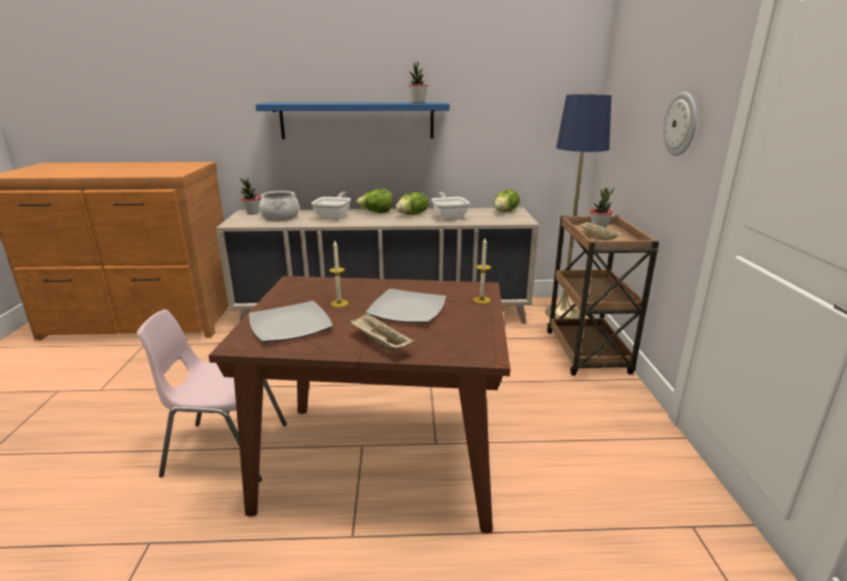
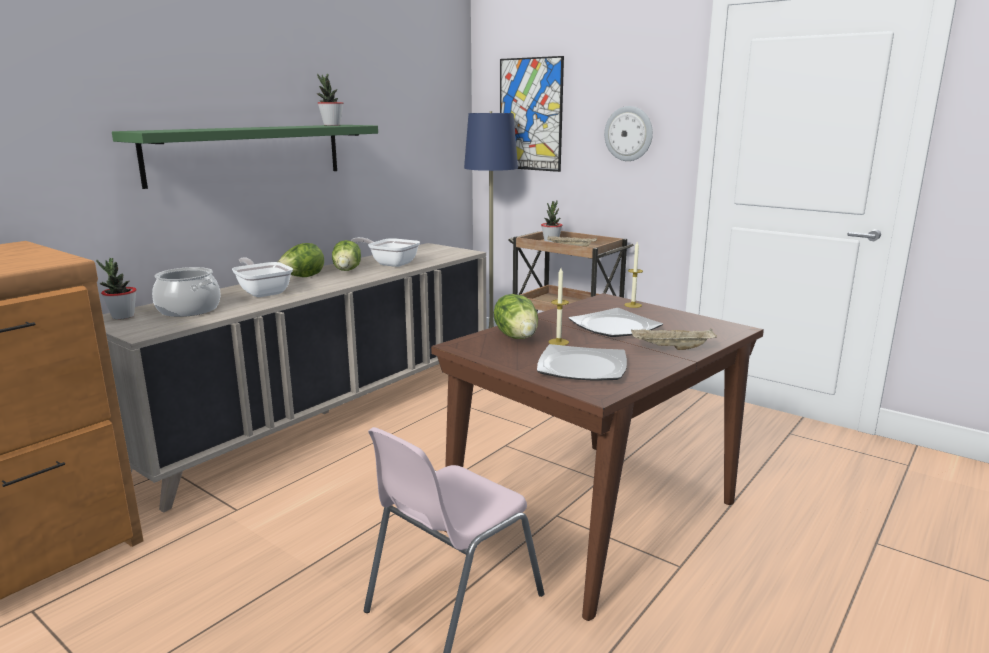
camera: 50 degrees left, 5 degrees down
blue shelf [256,102,450,139] -> green shelf [112,125,378,189]
lettuce [494,190,520,212] -> lettuce moved to [494,294,538,339]
none -> picture [500,56,564,172]

